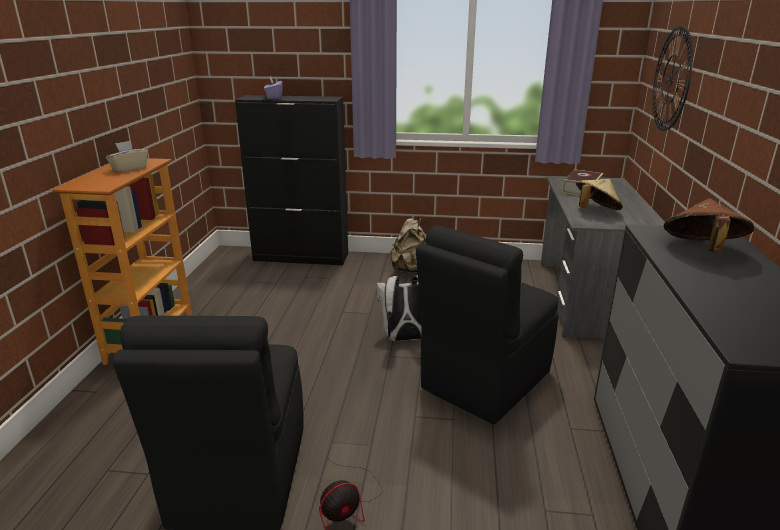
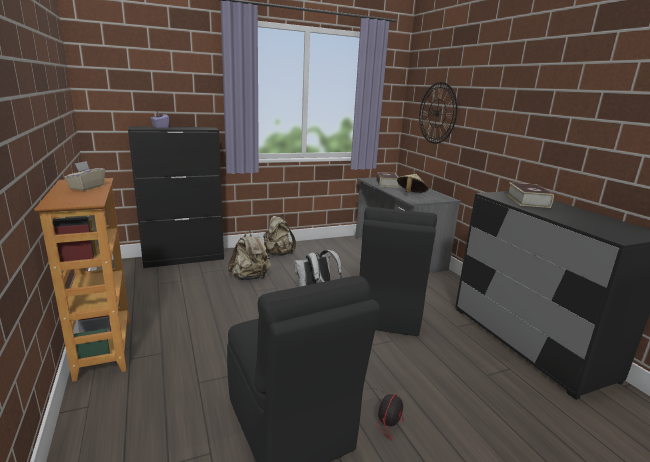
camera: 30 degrees left, 5 degrees down
brown hat [664,198,754,253] -> book [506,182,554,208]
none -> beige backpack [228,230,272,280]

